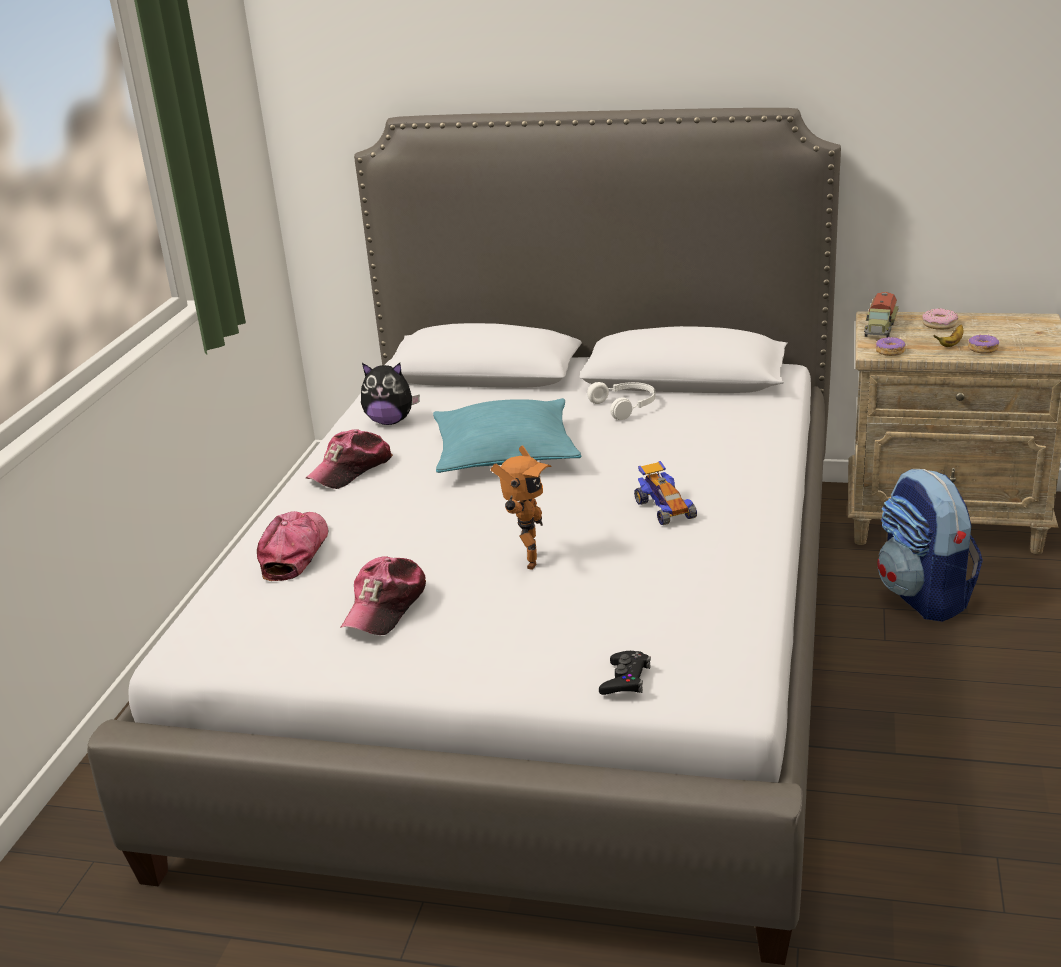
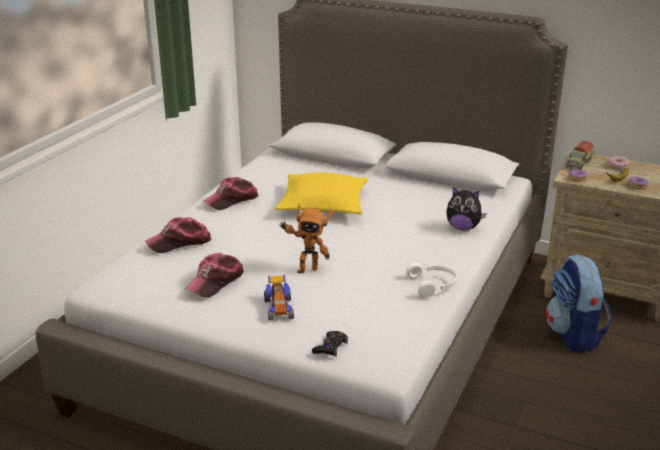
camera: 10 degrees right, 0 degrees up
cap [257,511,328,581] -> cap turned 135 degrees counterclockwise [145,217,211,253]
plush toy [361,363,420,425] -> plush toy moved to [447,187,487,231]
turquoise pillow [433,398,581,473] -> yellow pillow [275,172,368,214]
toy robot [491,445,551,570] -> toy robot turned 60 degrees clockwise [279,204,333,273]
white headphones [587,382,656,420] -> white headphones moved to [406,262,457,298]
toy car [634,461,697,525] -> toy car moved to [264,275,294,320]

